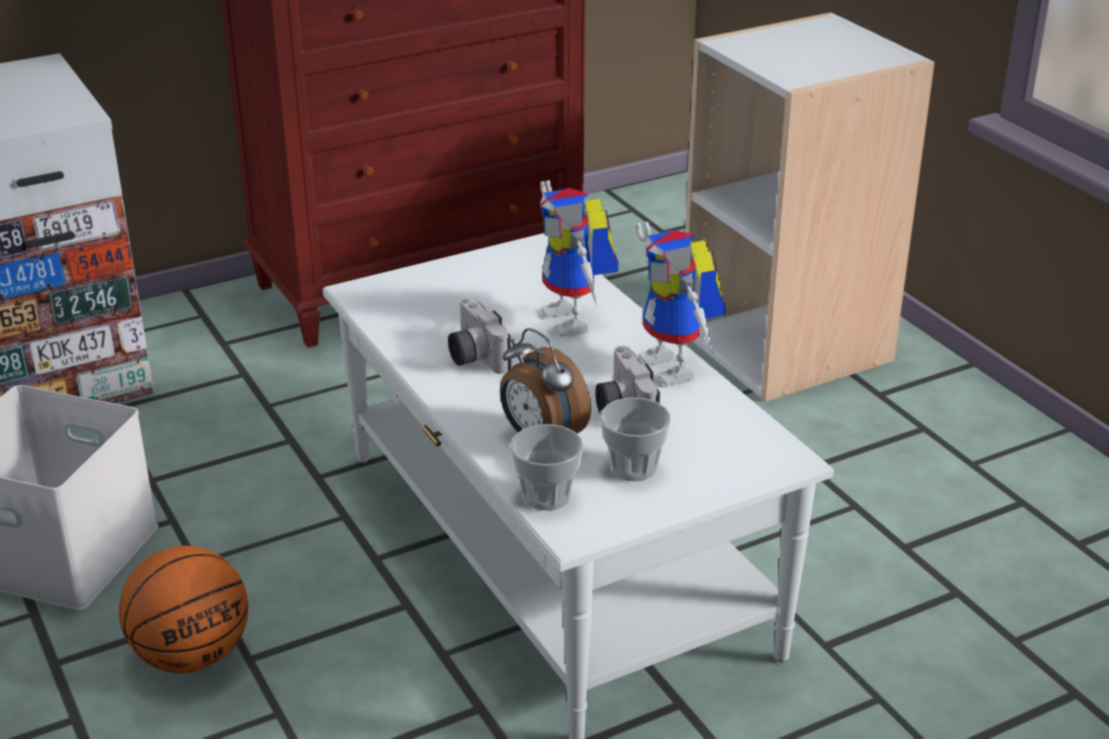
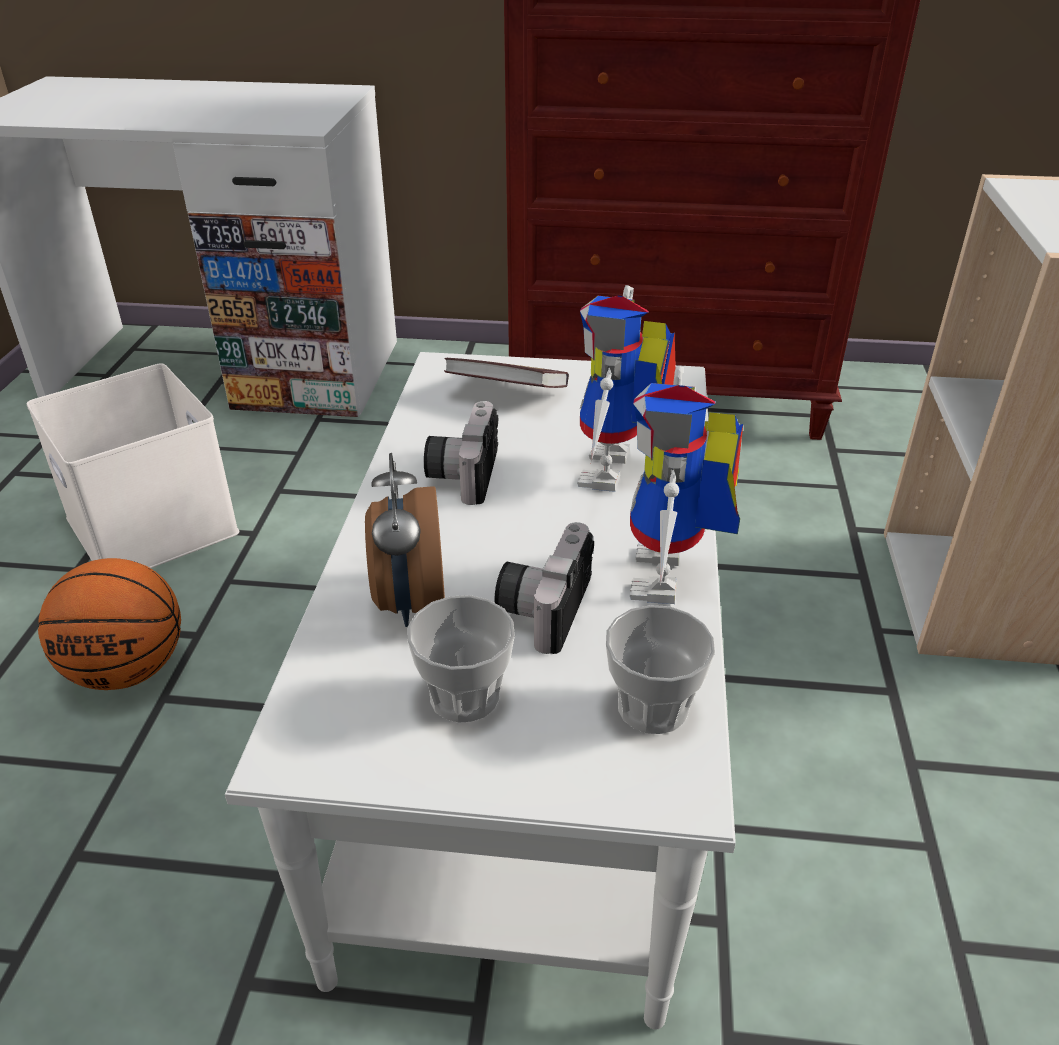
camera: 35 degrees right, 5 degrees up
cup [510,424,583,511] -> cup moved to [606,605,715,734]
none -> book [444,358,569,388]

